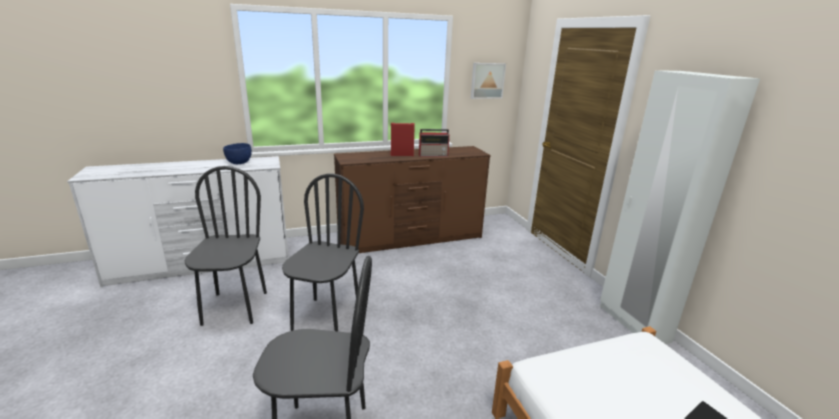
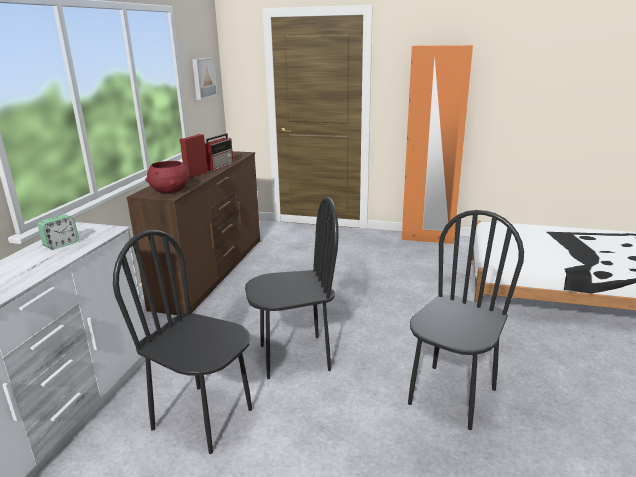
camera: 55 degrees left, 0 degrees up
blue bowl [223,143,252,164] -> alarm clock [38,215,79,249]
black chair [282,174,364,331] -> black chair turned 120 degrees clockwise [245,197,338,379]
white wardrobe [600,70,760,344] -> orange wardrobe [402,45,473,244]
none -> red bowl [145,161,190,193]

